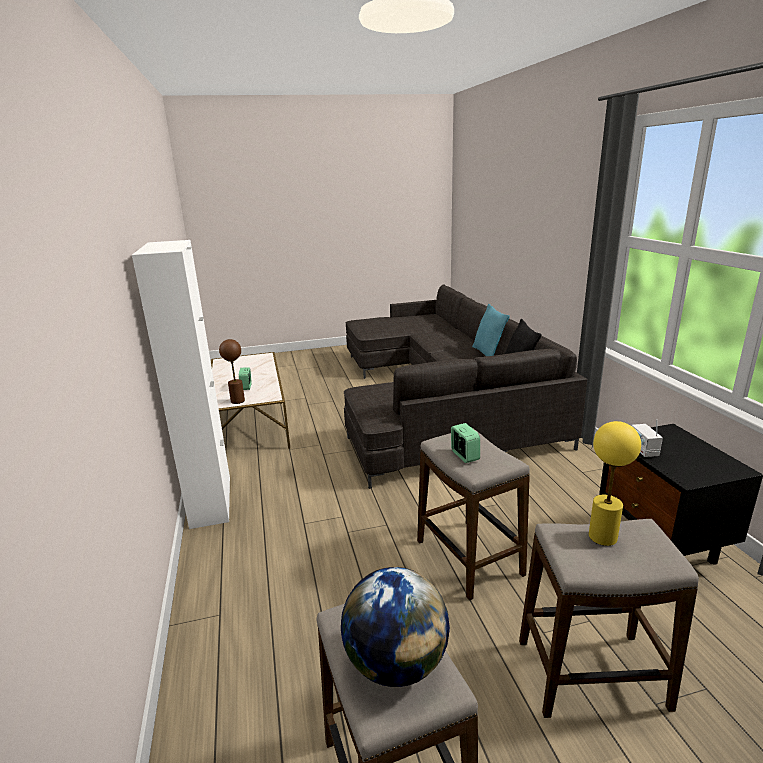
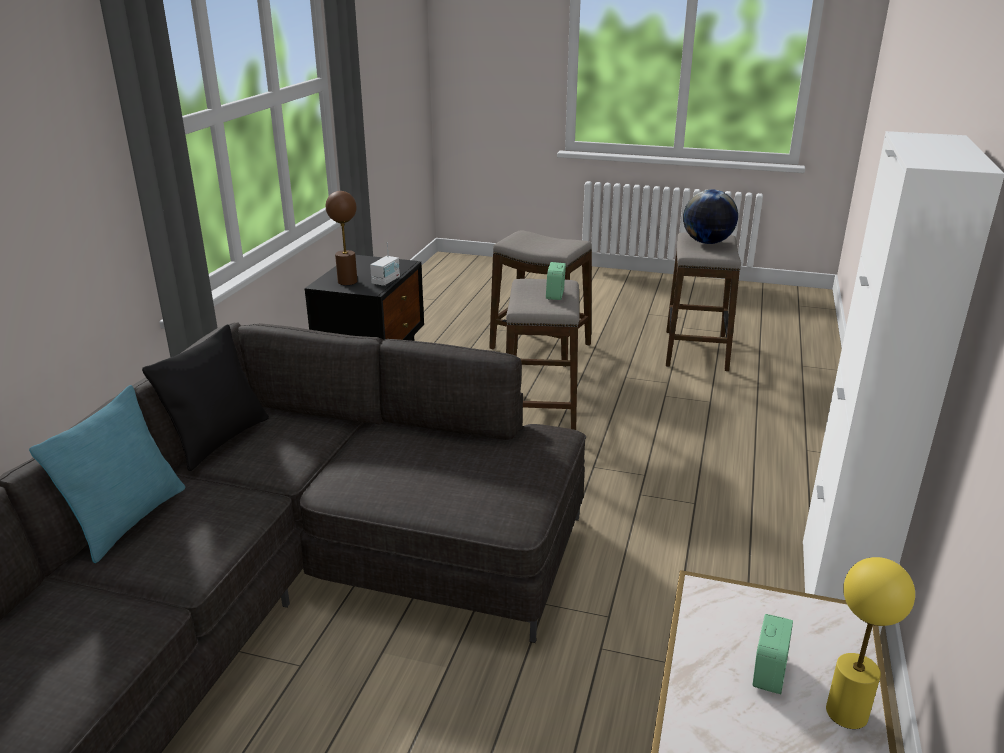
camera: 150 degrees left, 5 degrees up
brown table lamp [219,339,245,404] -> brown table lamp moved to [326,191,357,285]
yellow table lamp [589,421,641,546] -> yellow table lamp moved to [826,557,915,729]

